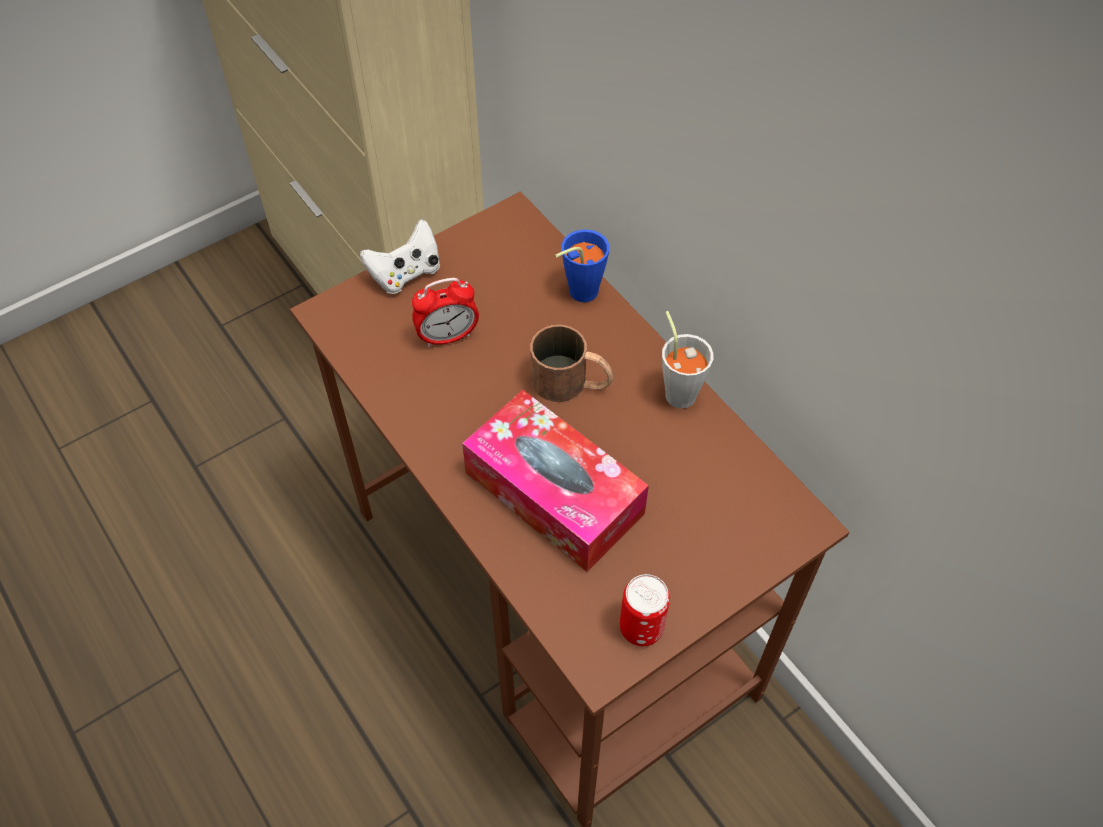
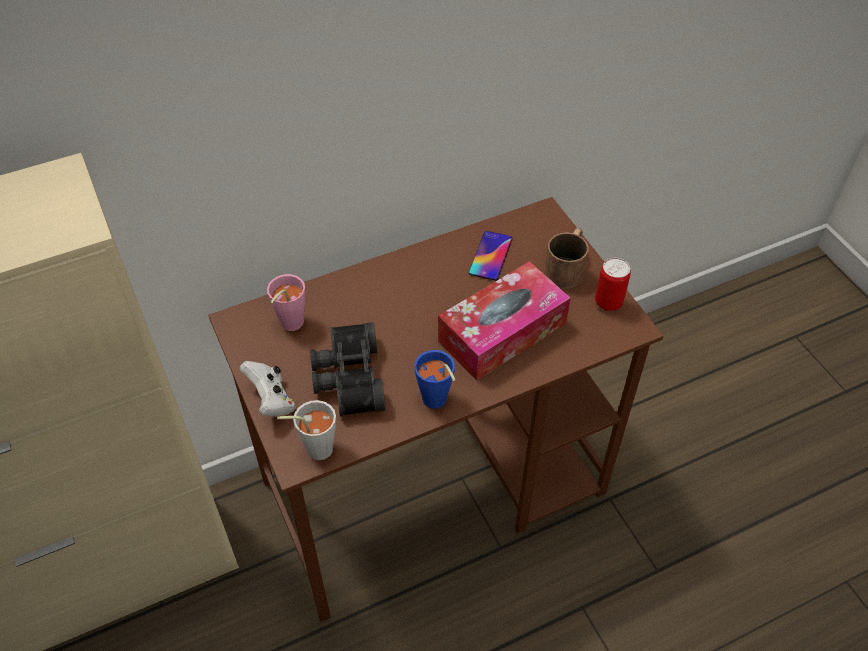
camera: 80 degrees left, 5 degrees down
alarm clock [412,278,479,347] -> black binoculars [310,322,385,416]
brown mug [530,325,613,402] -> brown mug moved to [544,228,589,289]
blue cup [556,229,609,302] -> blue cup moved to [414,350,456,409]
grey cup [662,311,713,409] -> grey cup moved to [277,400,336,460]
none -> pink cup [267,274,305,331]
none -> phone [469,231,512,281]

